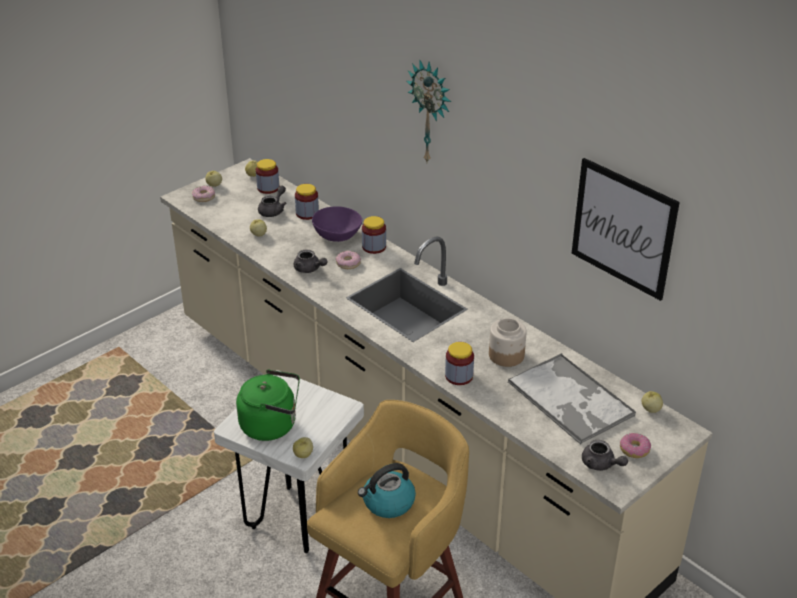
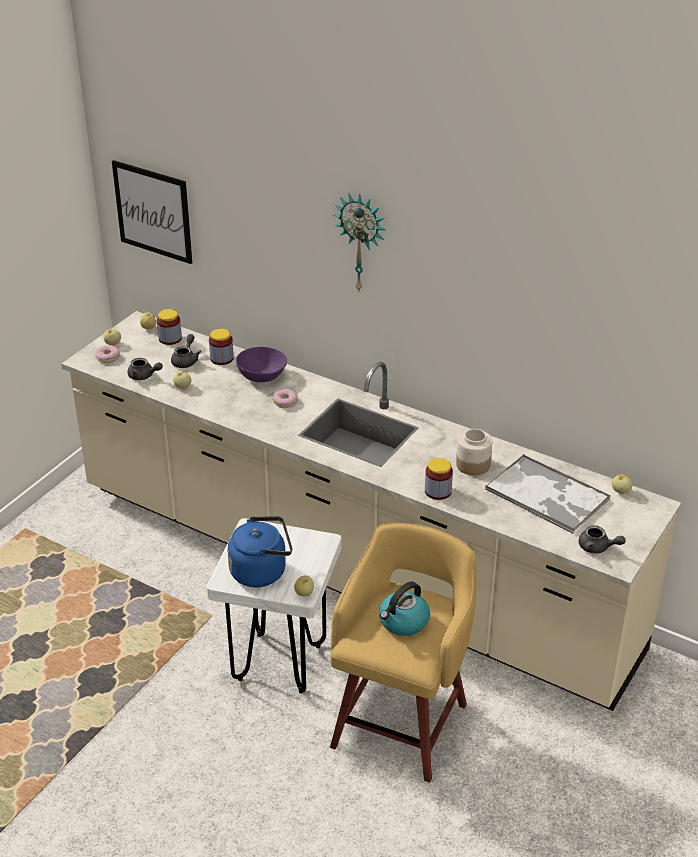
camera: 15 degrees left, 0 degrees up
green kettle [236,370,300,441] -> blue kettle [227,516,292,587]
grey teapot [294,250,328,273] -> grey teapot moved to [127,358,163,380]
jar [362,216,386,254] -> none
picture [571,158,680,301] -> picture moved to [112,160,192,264]
donut [620,433,651,458] -> none

